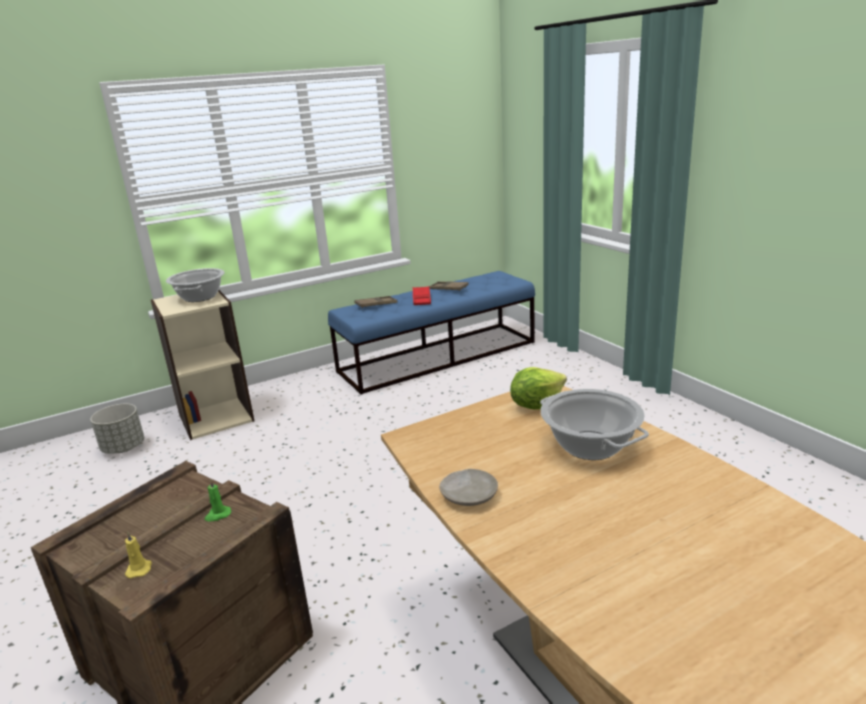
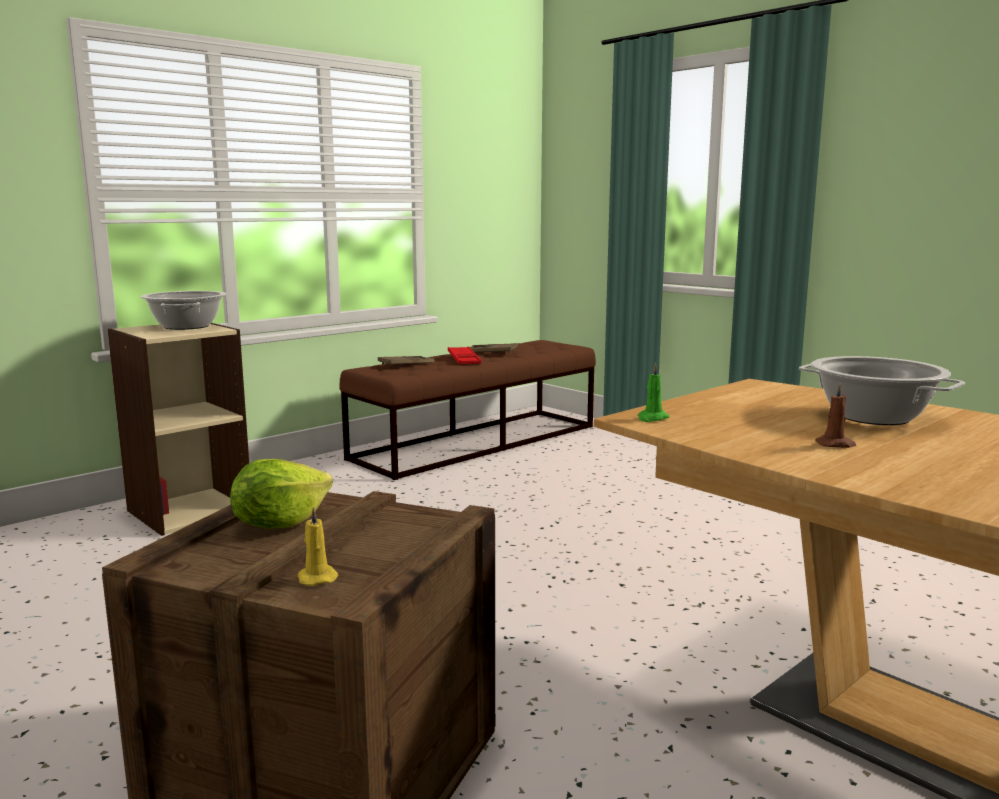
camera: 15 degrees left, 10 degrees down
grey planter [90,404,144,454] -> none
green candle [204,479,231,521] -> green candle moved to [638,363,670,422]
blue bench [328,271,535,395] -> brown bench [339,340,596,480]
beige plate [439,469,498,506] -> none
lettuce [510,367,567,409] -> lettuce moved to [230,459,333,528]
none -> brown candle [815,383,856,448]

